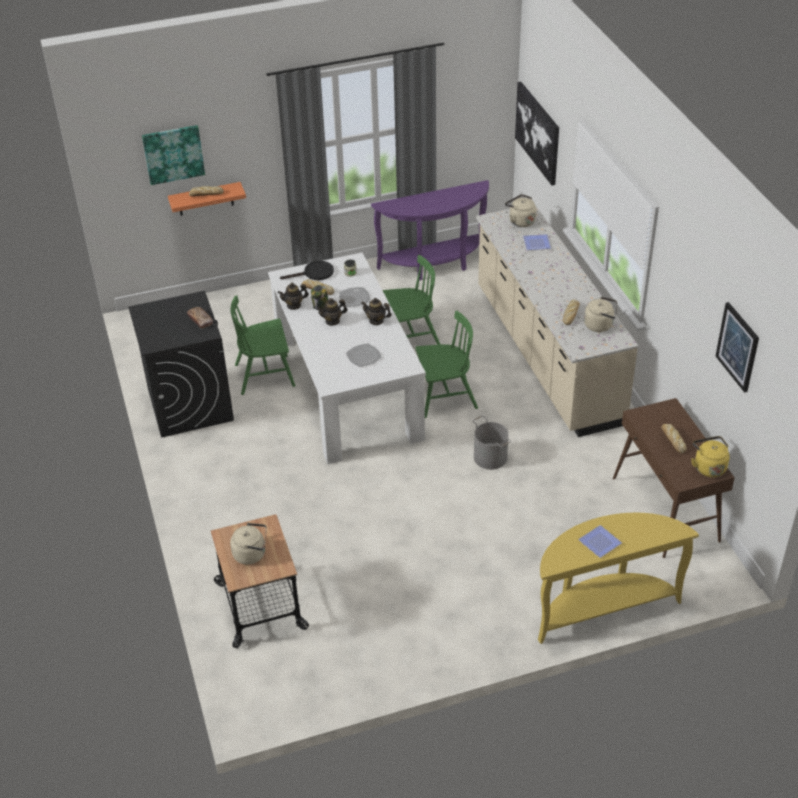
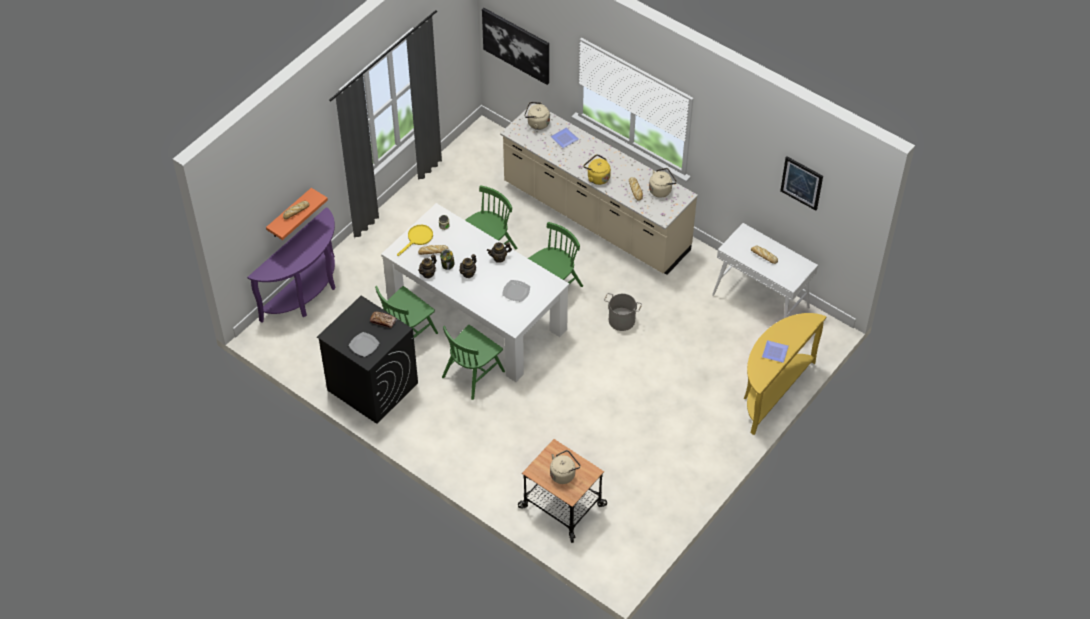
camera: 35 degrees left, 10 degrees up
picture [142,125,205,185] -> none
black frying pan [280,261,334,280] -> yellow frying pan [397,225,433,256]
plate [339,287,370,307] -> plate moved to [349,332,379,357]
purple console table [371,180,489,280] -> purple console table moved to [247,207,335,322]
brown console table [613,398,735,558] -> white console table [712,223,818,318]
yellow kettle [691,436,730,477] -> yellow kettle moved to [583,154,611,185]
none -> green chair [442,325,505,400]

